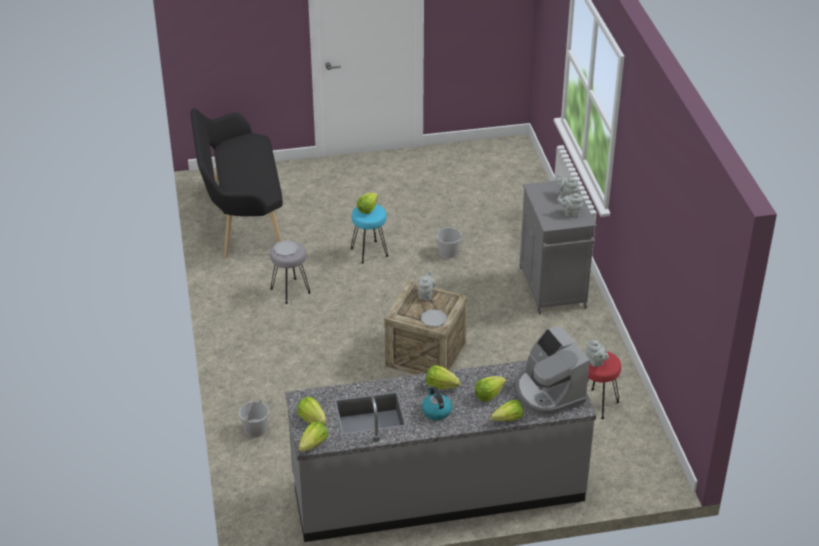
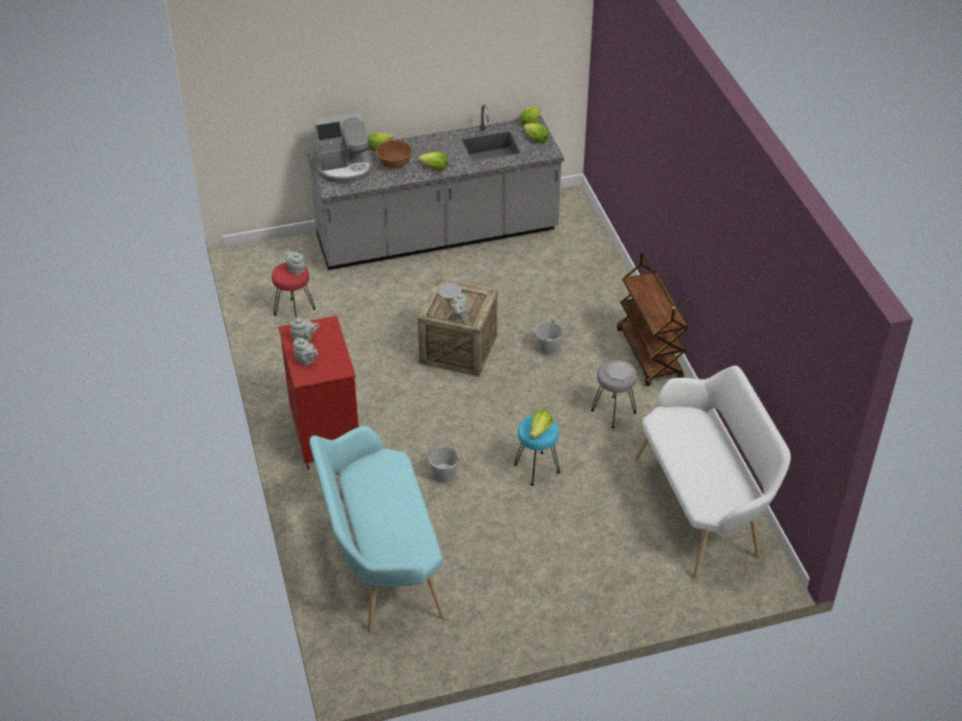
camera: 175 degrees right, 5 degrees up
black bench [190,109,283,258] -> white bench [635,366,791,579]
white bucket [239,399,269,437] -> white bucket moved to [535,319,563,356]
kettle [422,386,452,420] -> none
lettuce [475,376,506,402] -> brown bowl [376,140,412,168]
coffee machine [516,326,590,415] -> coffee machine turned 105 degrees clockwise [313,112,373,183]
grey cabinet [519,181,597,314] -> red cabinet [278,316,359,470]
none -> turquoise bench [309,426,445,631]
none -> brown cart [617,253,689,386]

